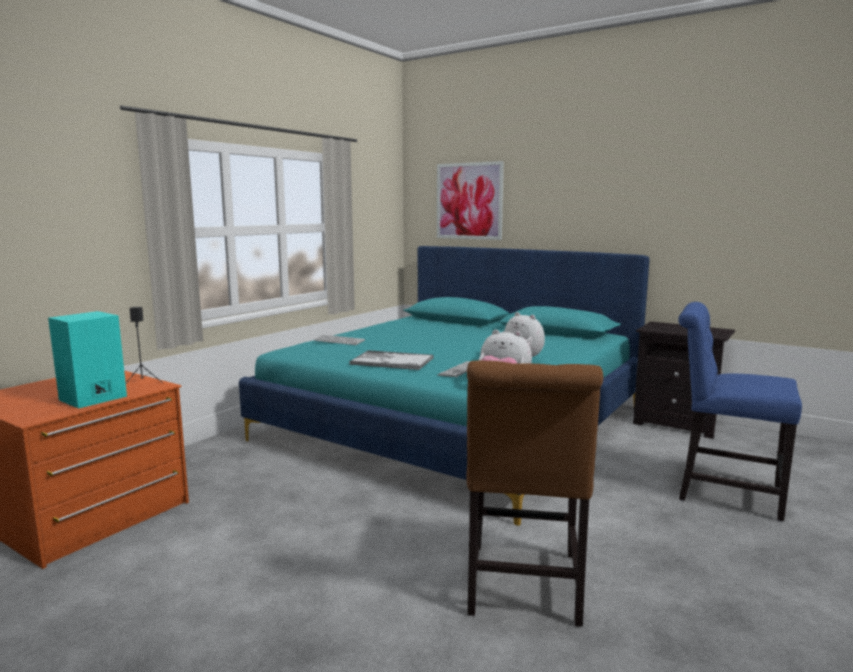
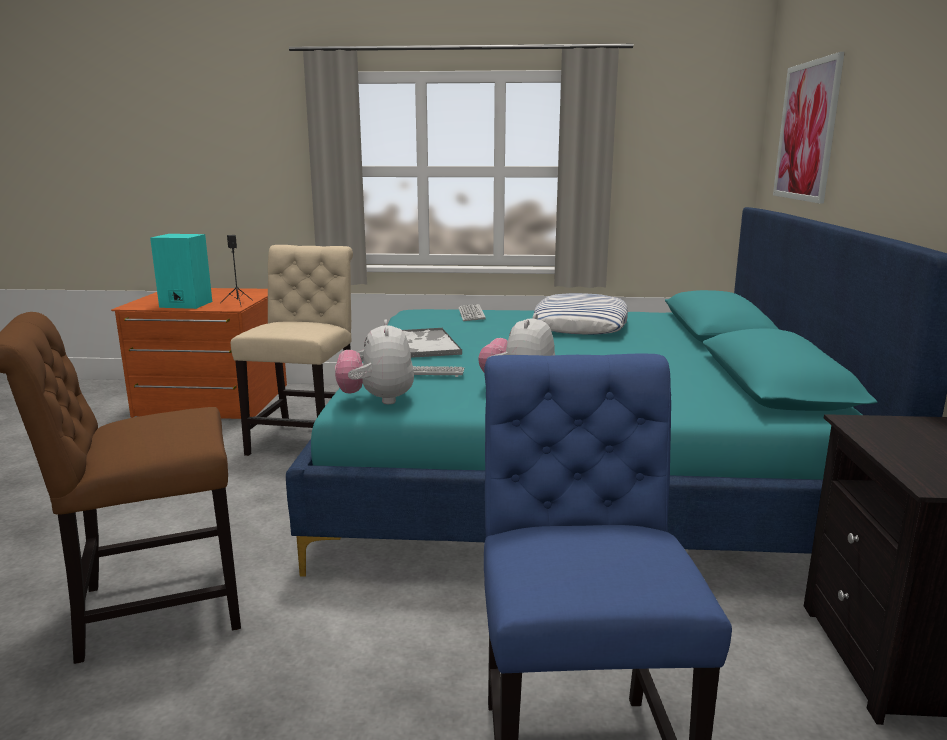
camera: 60 degrees right, 5 degrees up
none -> beige chair [231,245,353,456]
none -> pillow [534,293,628,335]

